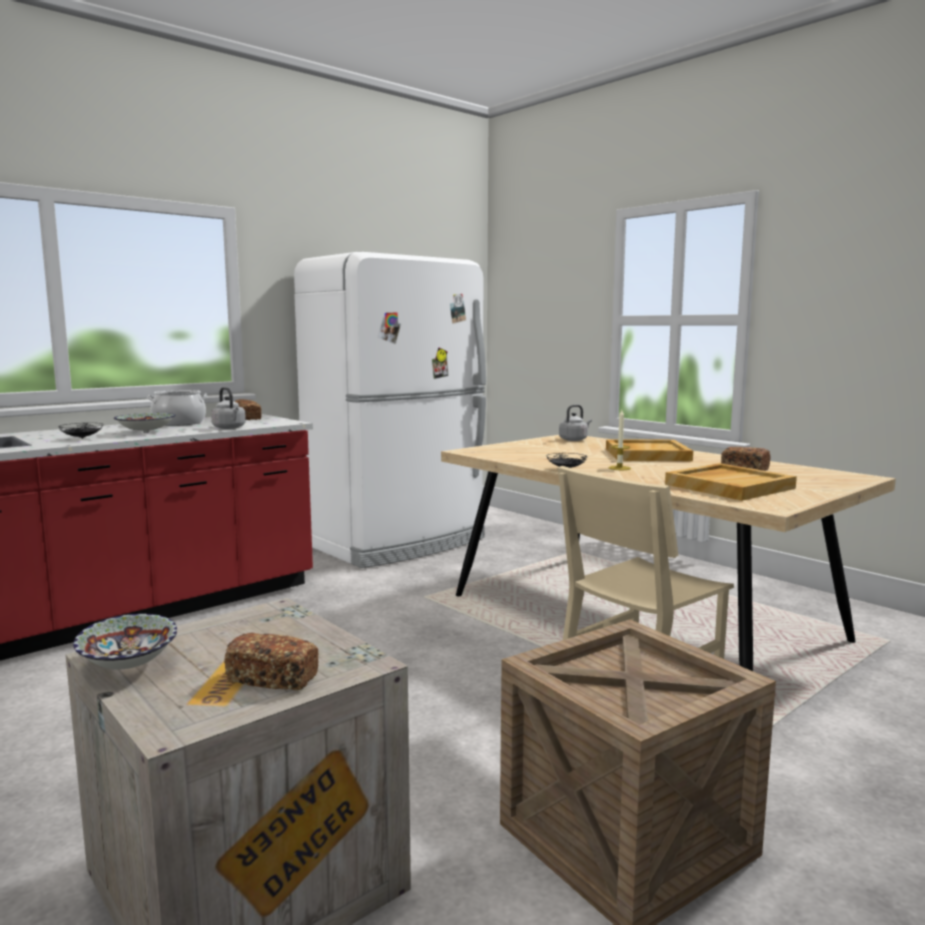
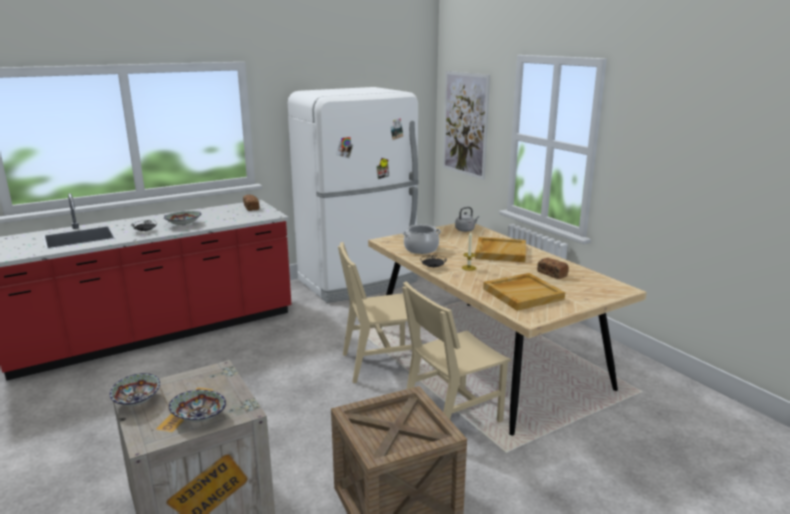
camera: 10 degrees right, 10 degrees up
cooking pot [147,390,208,426] -> cooking pot moved to [402,224,441,254]
grey kettle [211,387,246,429] -> none
bread [224,633,319,691] -> bowl [169,390,226,422]
none -> beige chair [338,242,420,383]
none -> picture [443,71,490,180]

